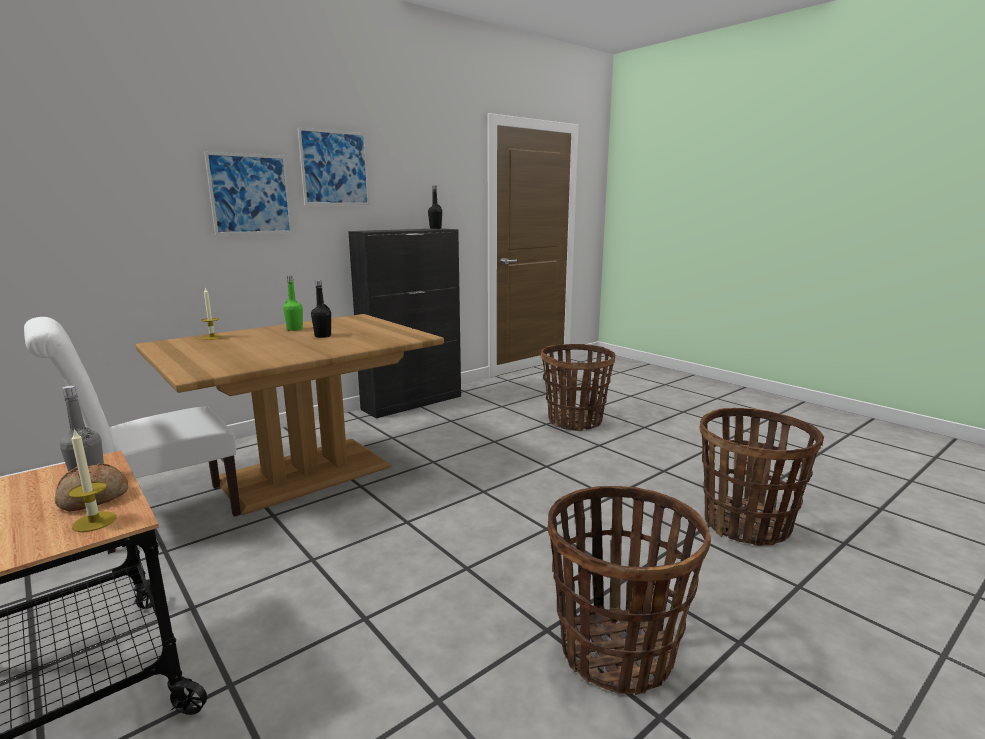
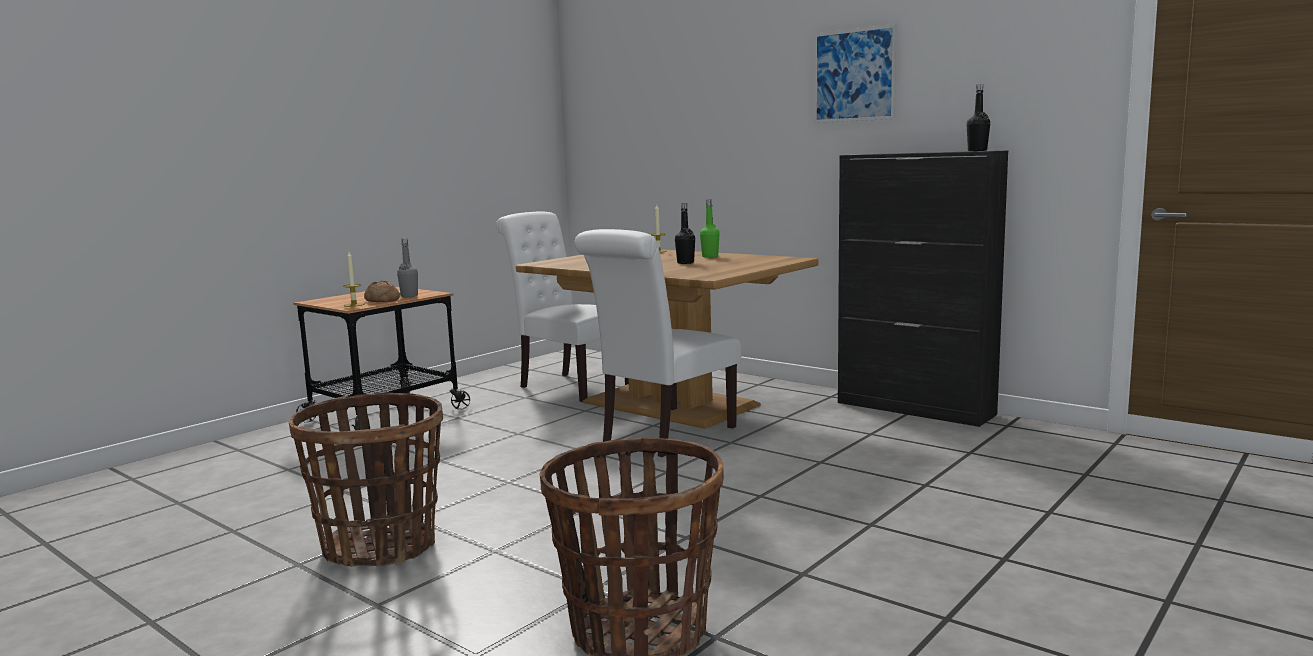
camera: 80 degrees right, 5 degrees down
picture [204,152,293,235] -> none
basket [541,344,615,431] -> none
none -> white chair [574,229,741,457]

